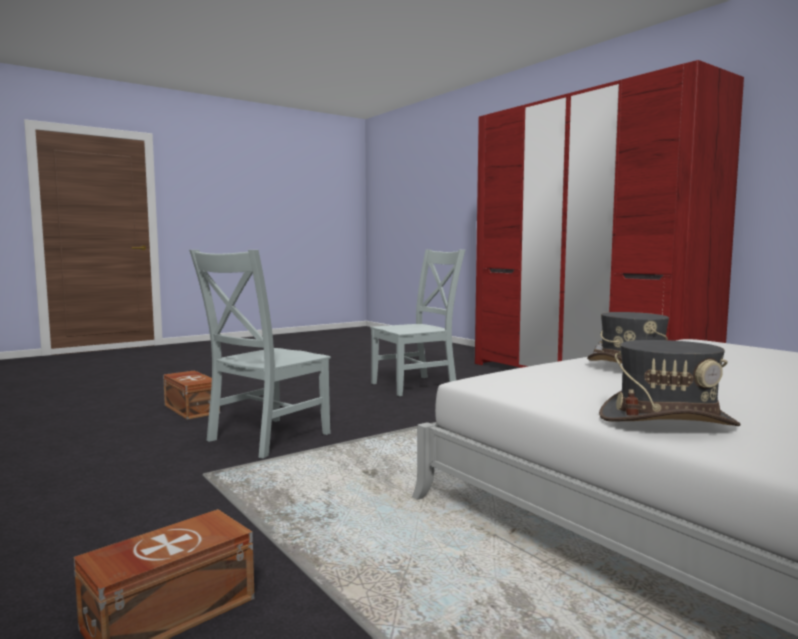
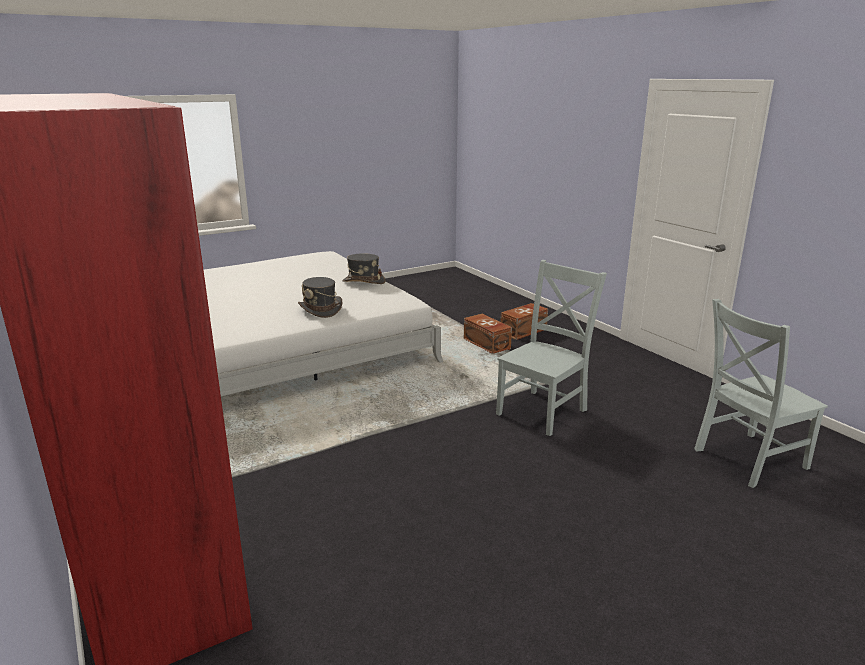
camera: 175 degrees left, 15 degrees up
brown storage box [163,370,220,420] -> brown storage box moved to [464,314,512,354]
grey chair [370,249,465,396] -> grey chair moved to [694,299,828,488]

